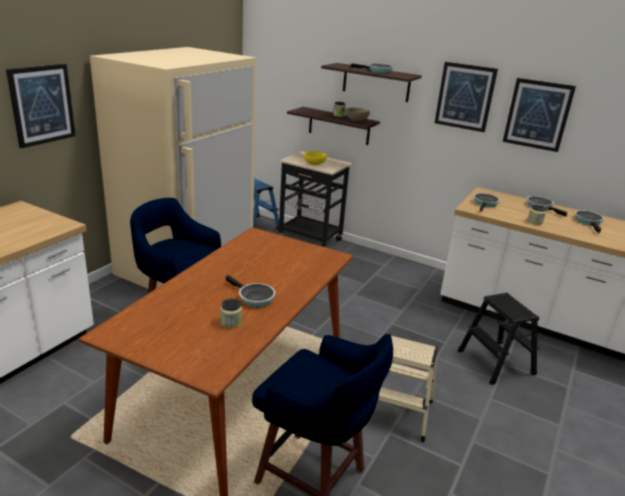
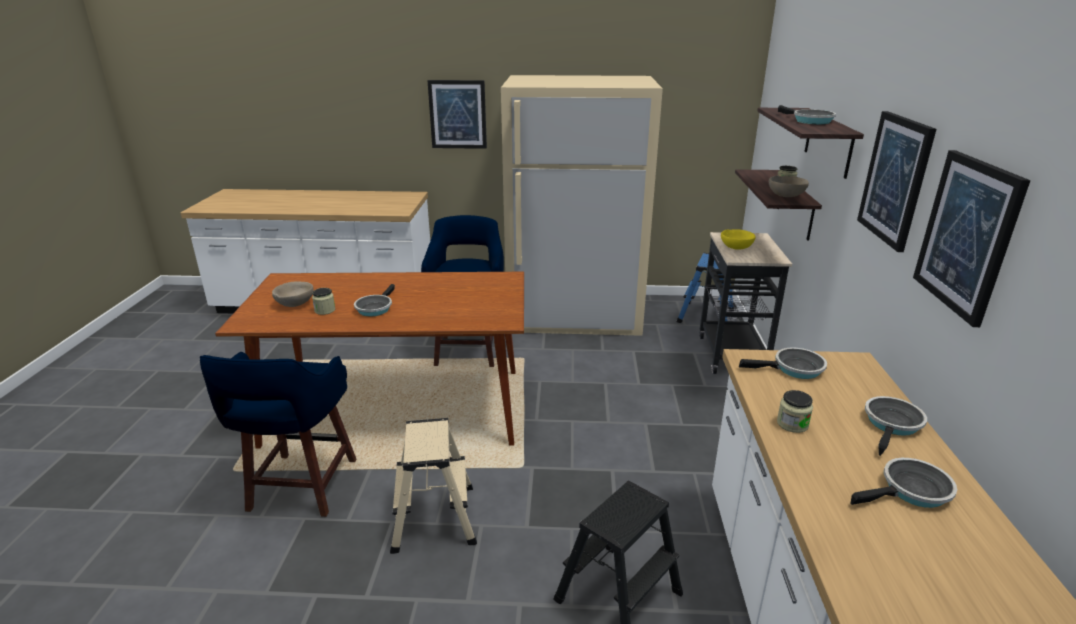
camera: 65 degrees right, 0 degrees up
none -> beige bowl [272,282,314,307]

